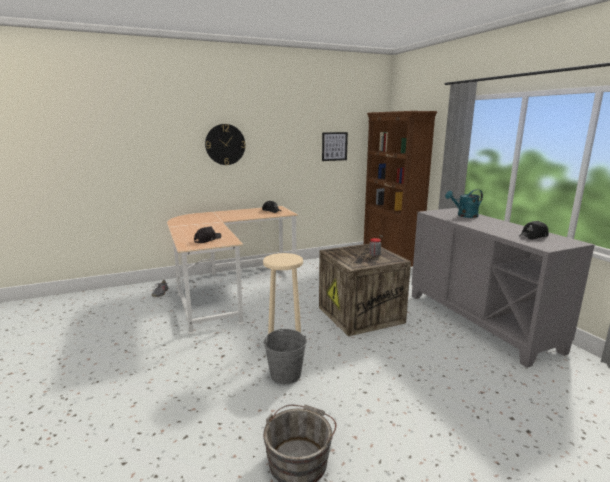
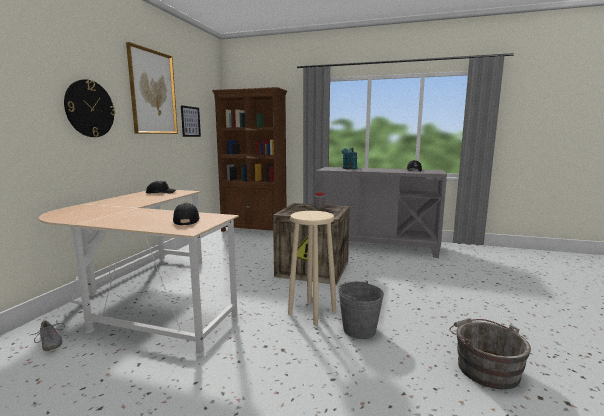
camera: 50 degrees left, 5 degrees down
none -> picture [126,42,178,134]

